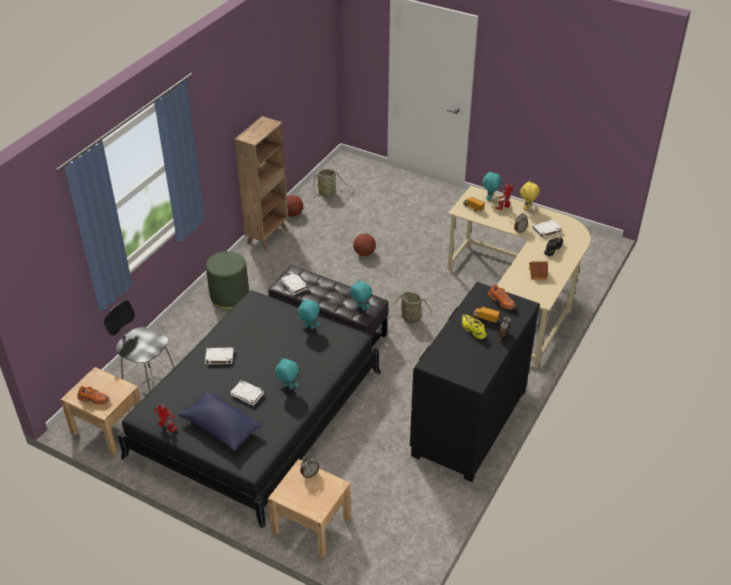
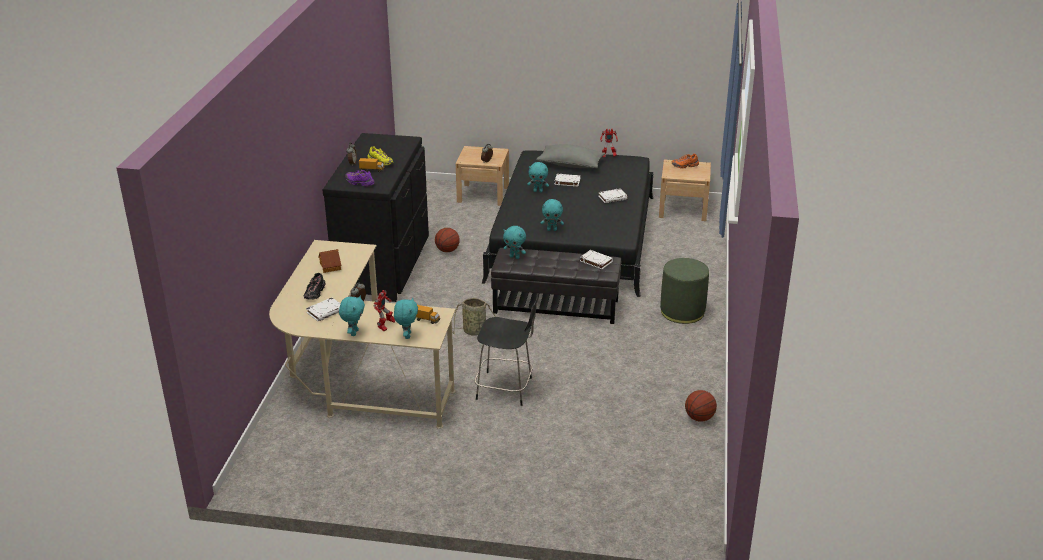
camera: 160 degrees right, 10 degrees down
black chair [104,300,175,395] -> black chair moved to [475,293,539,406]
blue pillow [178,390,263,451] -> grey pillow [536,144,605,168]
brown bookcase [235,116,288,250] -> none
basket [310,169,350,198] -> none
basketball [353,234,376,256] -> basketball moved to [435,228,460,252]
orange shoe [488,285,516,310] -> purple shoe [345,170,374,186]
yellow plush toy [520,181,540,211] -> turquoise plush toy [339,295,365,336]

